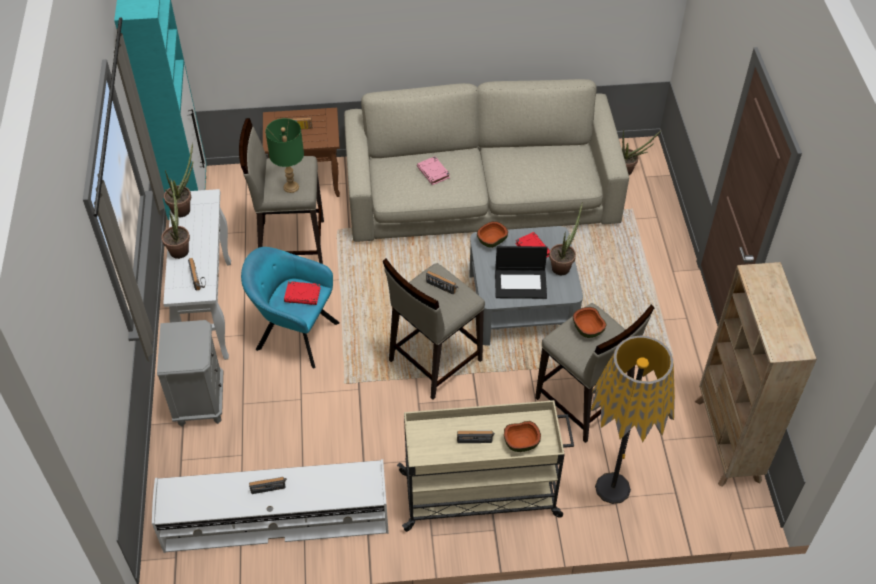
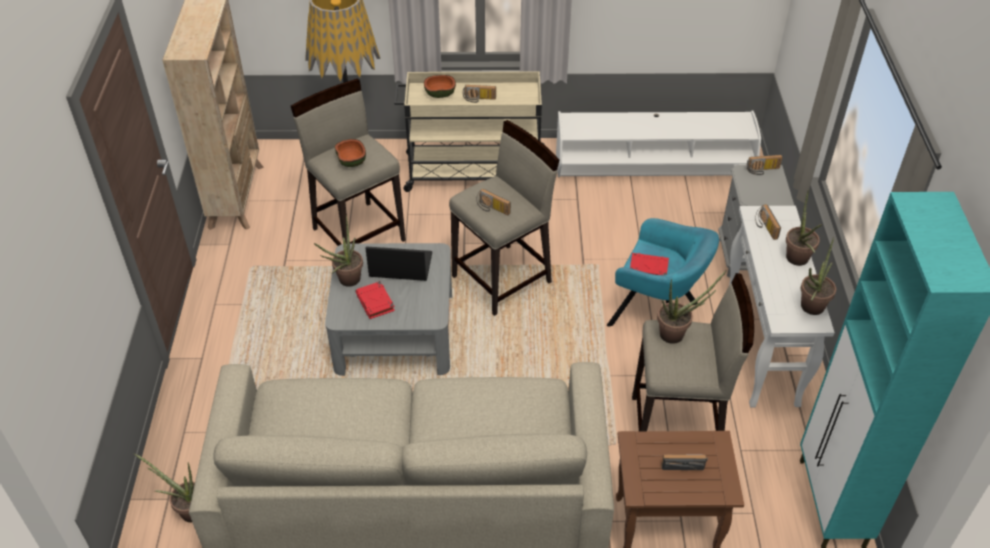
camera: 175 degrees left, 5 degrees down
radio [249,477,287,494] -> radio moved to [747,155,782,175]
green table lamp [266,118,304,193] -> potted plant [657,270,727,344]
pink book [417,156,450,185] -> none
bowl [477,221,508,248] -> none

